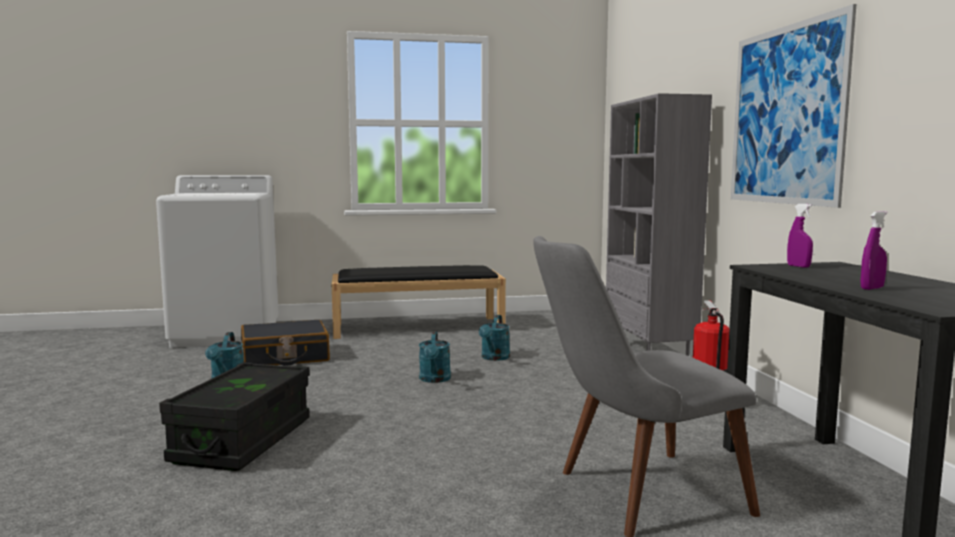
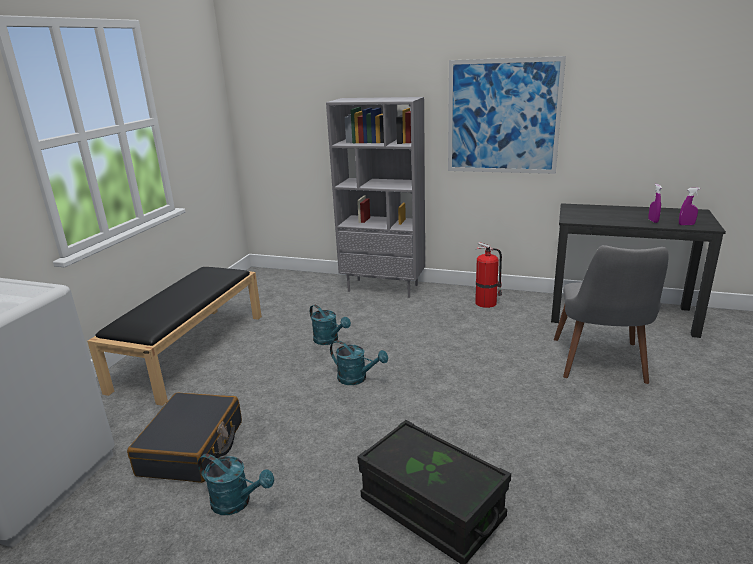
camera: 60 degrees left, 15 degrees up
purple spray bottle [787,204,813,268] -> purple spray bottle moved to [679,188,700,225]

